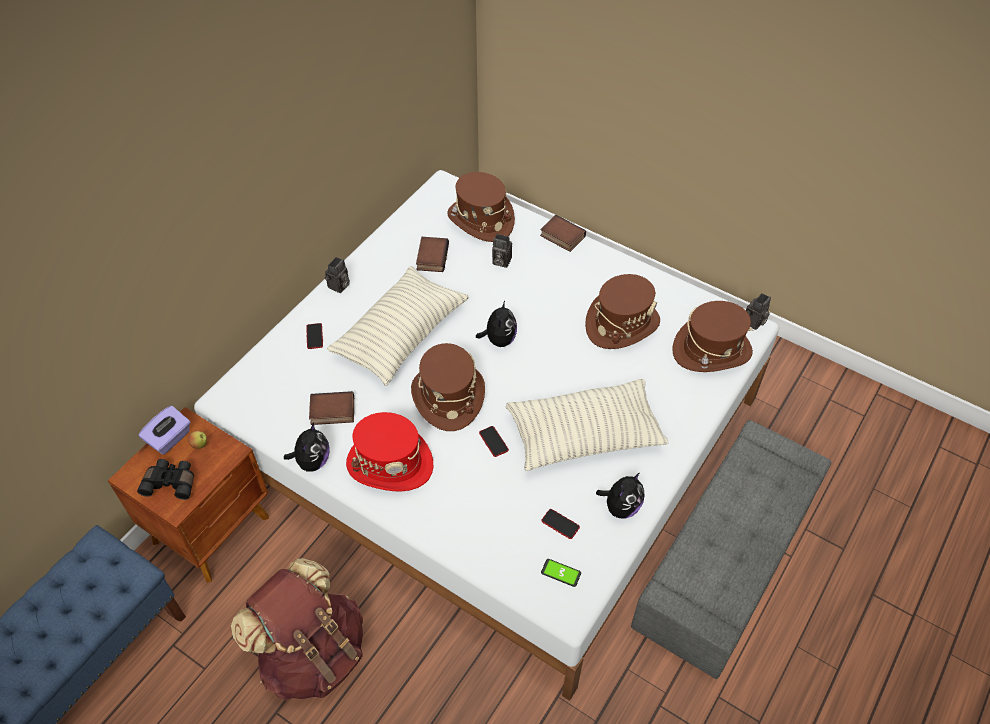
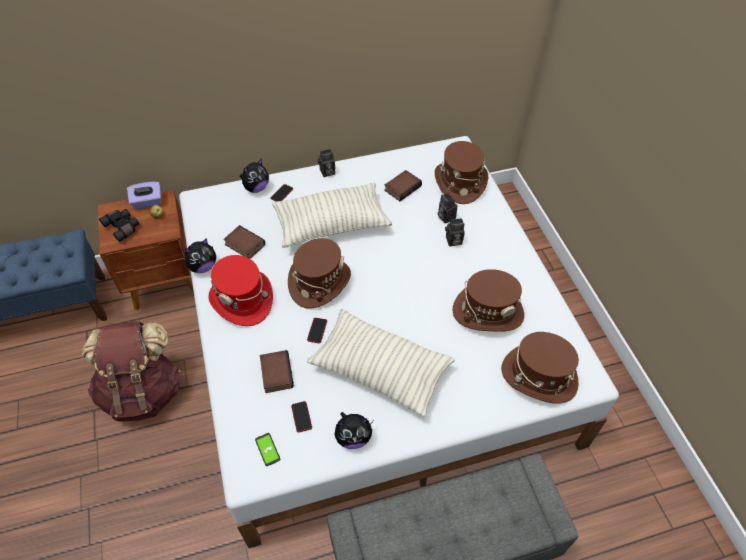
camera: 40 degrees right, 0 degrees up
plush toy [476,301,517,347] -> plush toy moved to [240,158,269,193]
book [540,215,586,252] -> book moved to [260,350,294,393]
camera [746,293,771,330] -> camera moved to [445,218,465,247]

